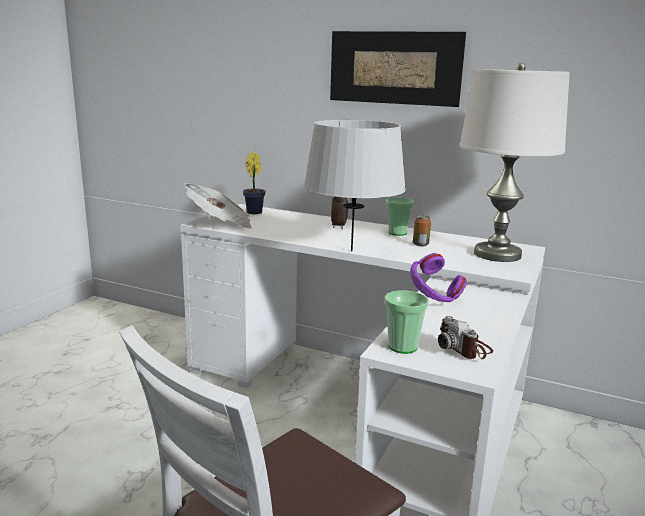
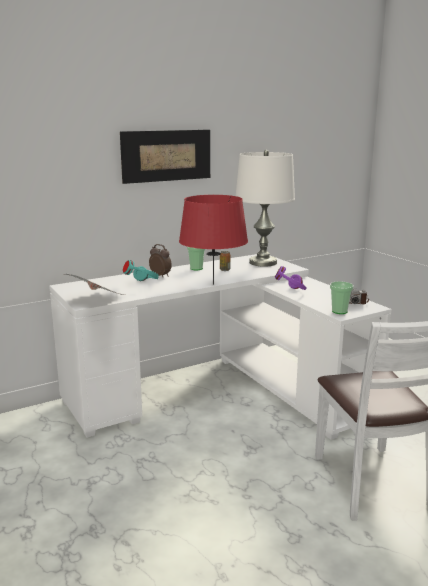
camera: 55 degrees left, 0 degrees up
potted plant [243,151,266,214] -> none
grey table lamp [304,120,406,251] -> red table lamp [179,195,248,285]
none -> turquoise headphones [123,260,159,281]

